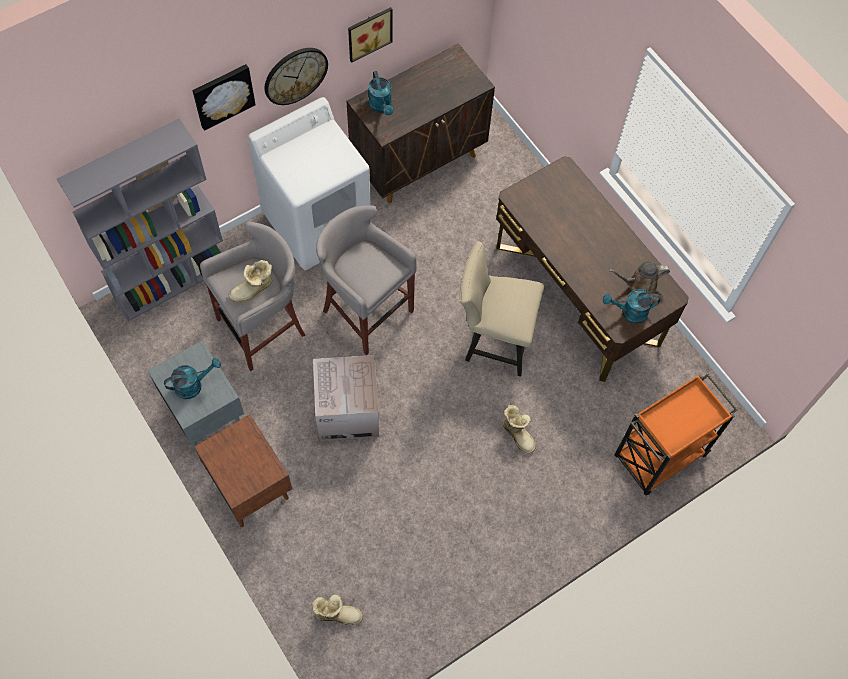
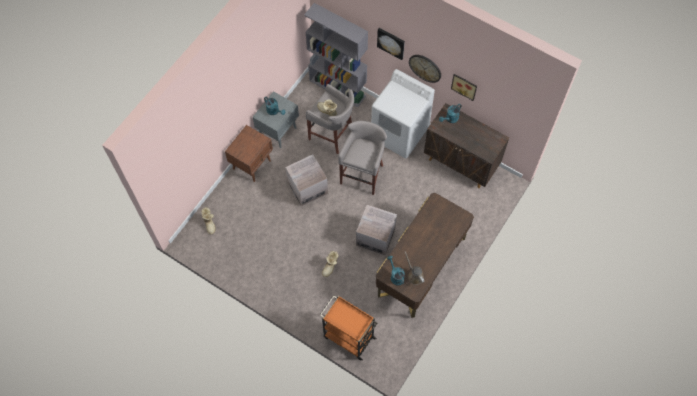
camera: 70 degrees right, 0 degrees up
beige chair [460,241,544,377] -> cardboard box [356,205,397,255]

